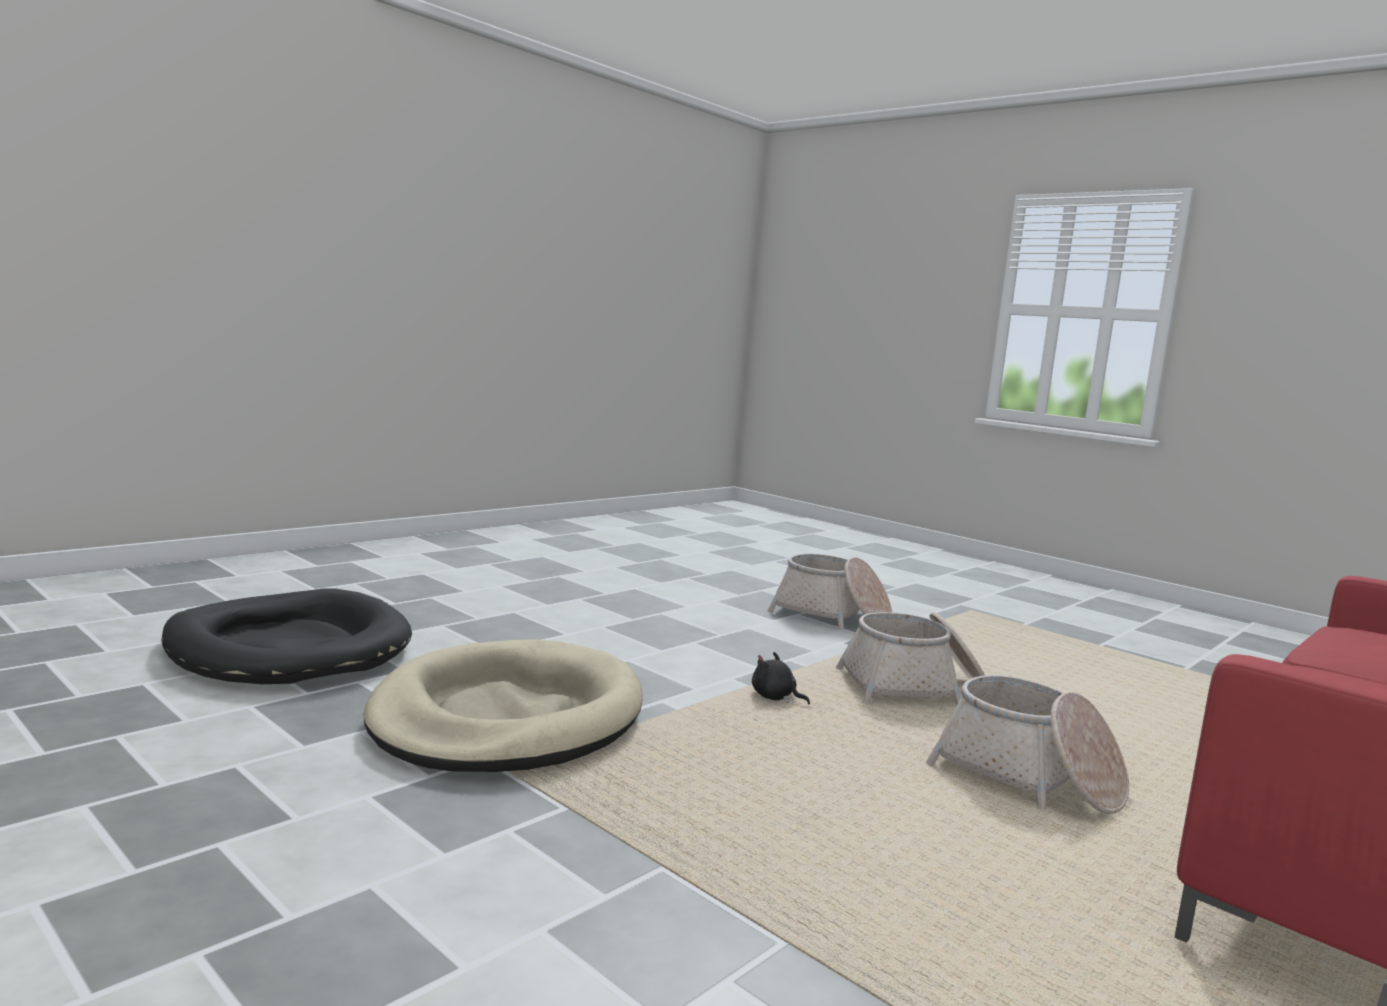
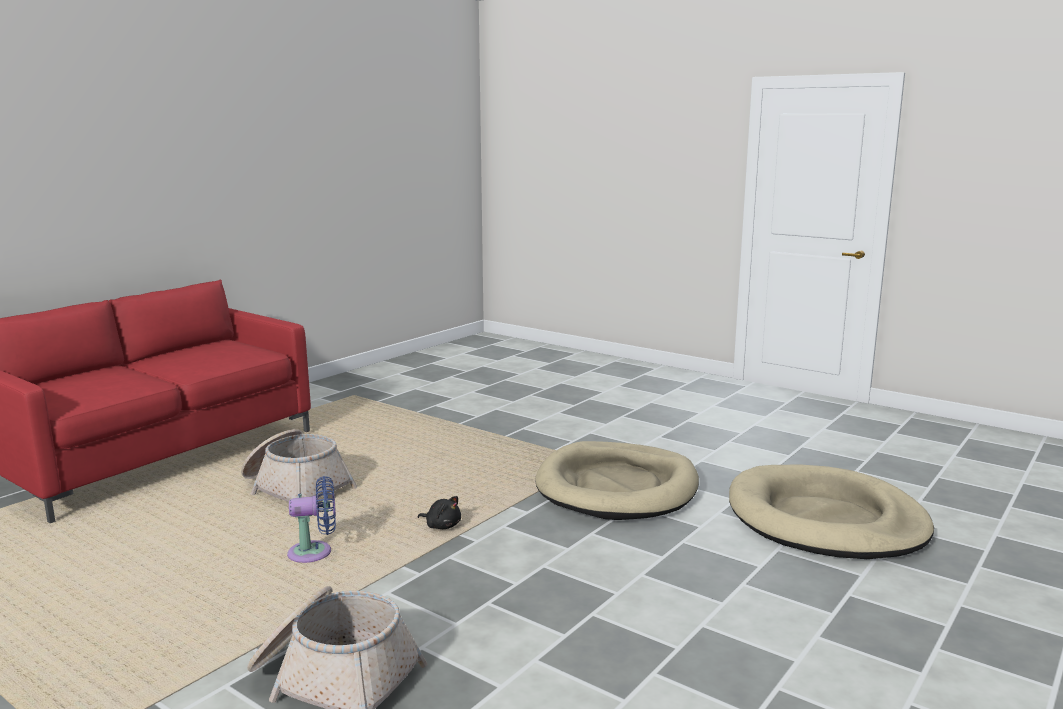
camera: 175 degrees right, 5 degrees up
black dog bed [161,589,412,684] -> beige dog bed [729,465,934,559]
basket [836,612,985,706] -> blue fan [287,476,336,563]

